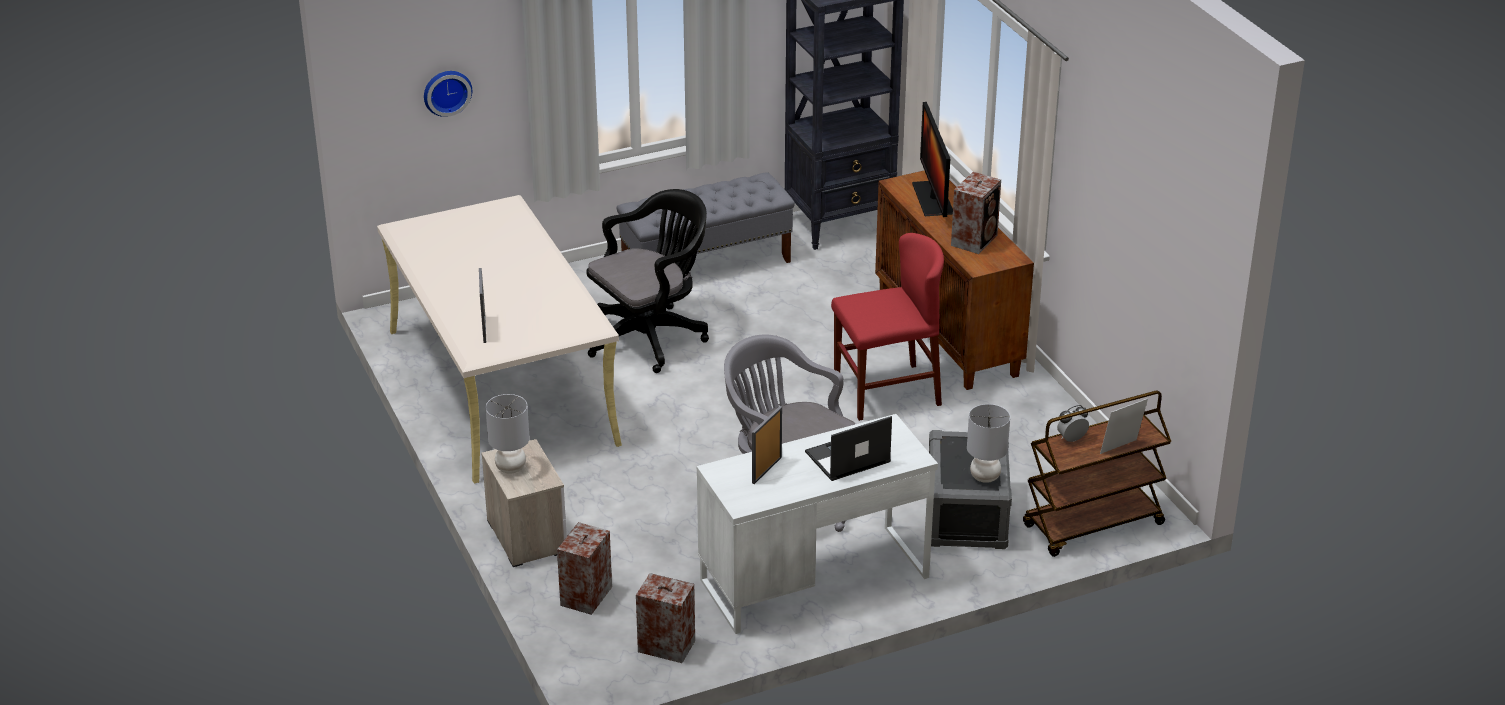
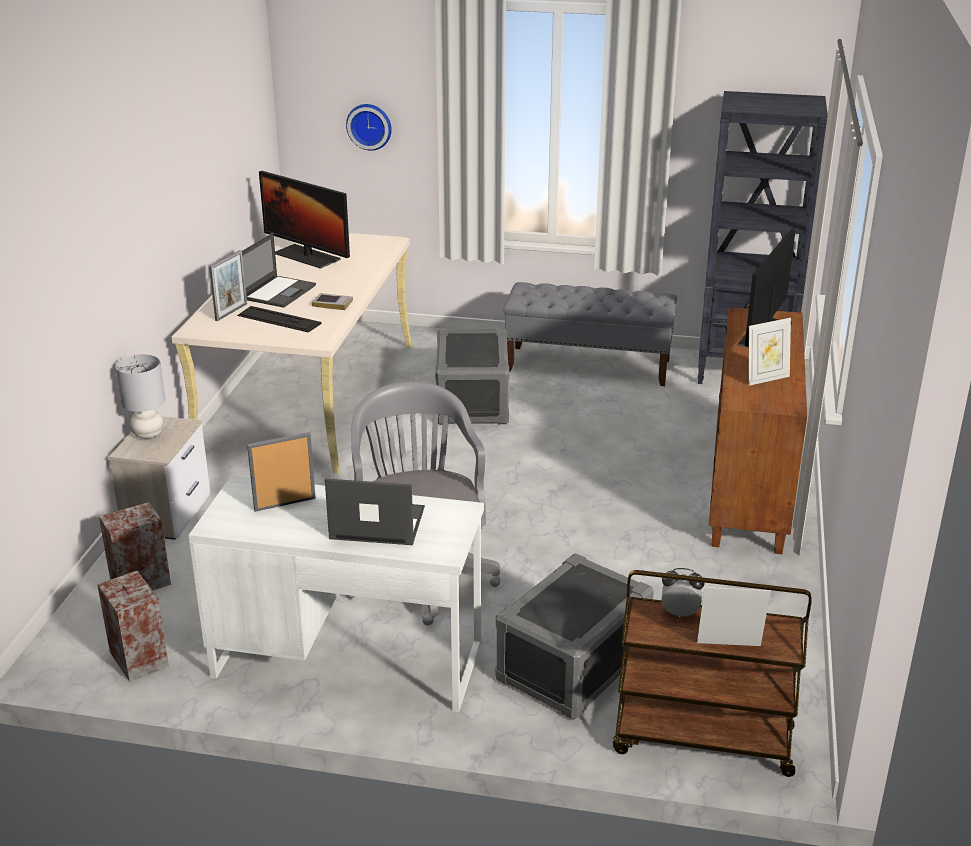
camera: 35 degrees right, 5 degrees down
black office chair [587,189,709,373] -> grey storage box [435,329,510,425]
red chair [831,233,944,421] -> none
speaker [951,172,1001,254] -> picture frame [748,318,791,386]
grey table lamp [967,404,1010,483] -> none
none -> keyboard [237,306,321,333]
none -> laptop [242,233,316,308]
none -> monitor [259,171,350,269]
none -> book [312,293,353,310]

